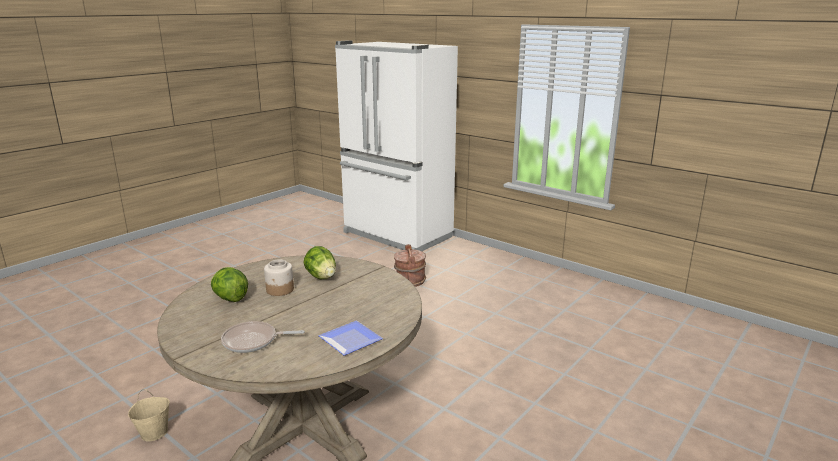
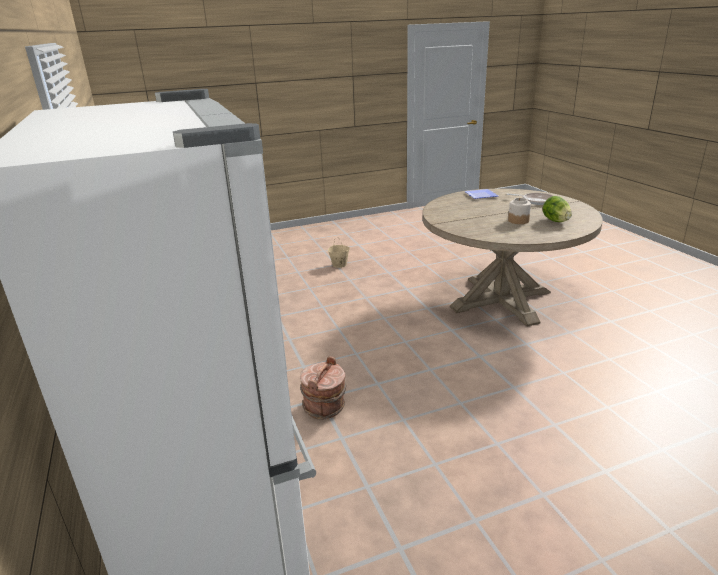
camera: 150 degrees left, 5 degrees up
beige bucket [128,389,170,441] -> beige bucket moved to [328,237,350,268]
lettuce [303,246,336,279] -> none

